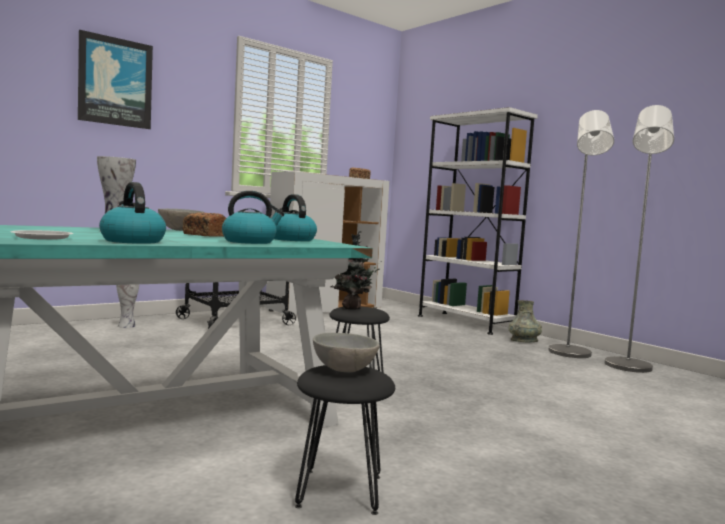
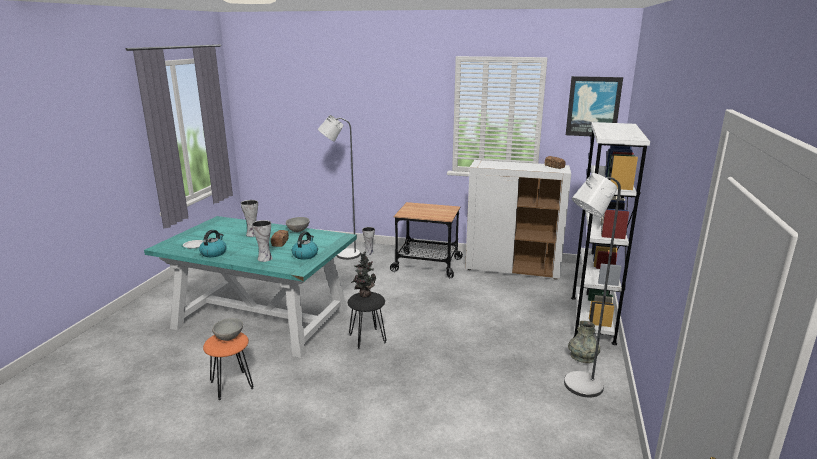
camera: 55 degrees right, 15 degrees up
picture [78,30,153,129] -> picture moved to [566,76,623,136]
kettle [222,191,284,244] -> vase [252,220,273,262]
black stool [295,365,395,515] -> orange stool [203,332,253,400]
grey floor lamp [605,105,674,373] -> grey floor lamp moved to [318,115,360,260]

